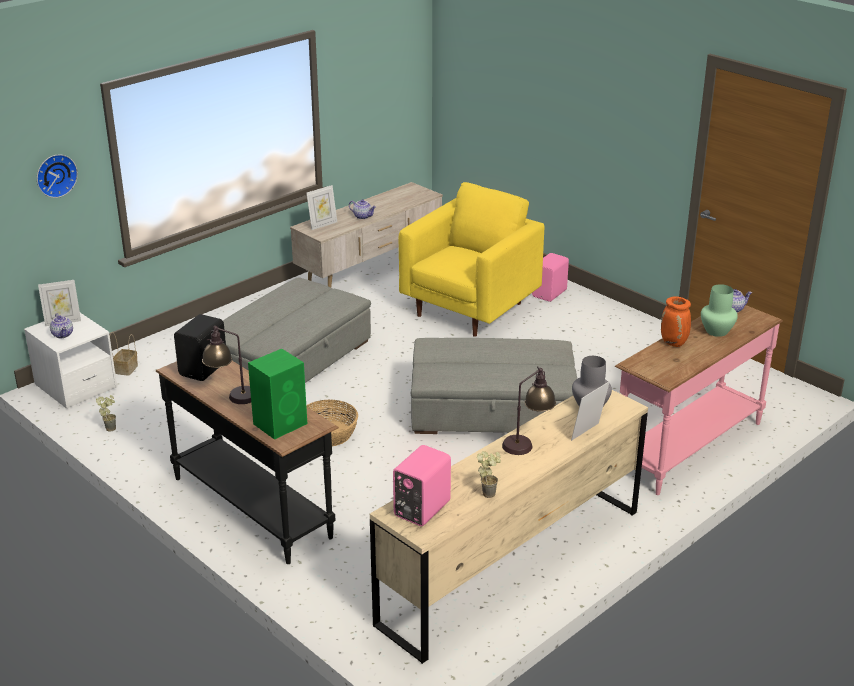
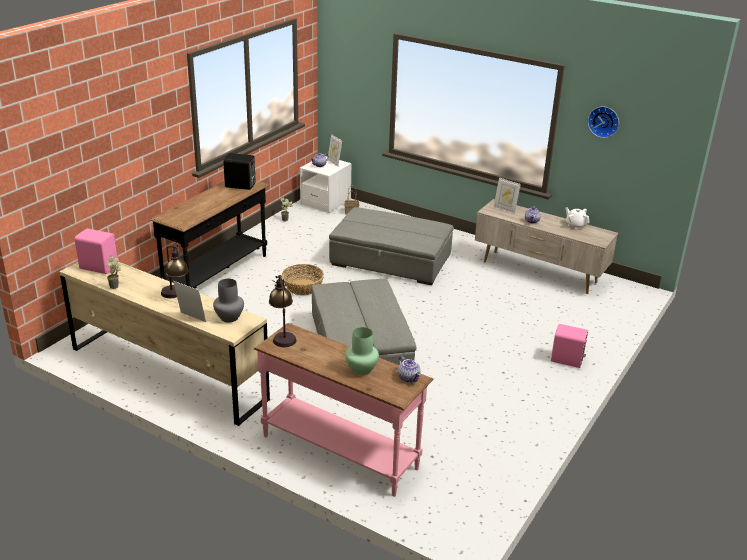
camera: 75 degrees right, 0 degrees up
wall clock [37,154,78,198] -> wall clock moved to [588,107,619,138]
table lamp [202,326,251,404] -> table lamp moved to [269,275,296,347]
green speaker [248,349,307,440] -> none
yellow armchair [399,182,544,337] -> none
orange vase [661,296,691,347] -> none
none -> white teapot [565,207,589,229]

